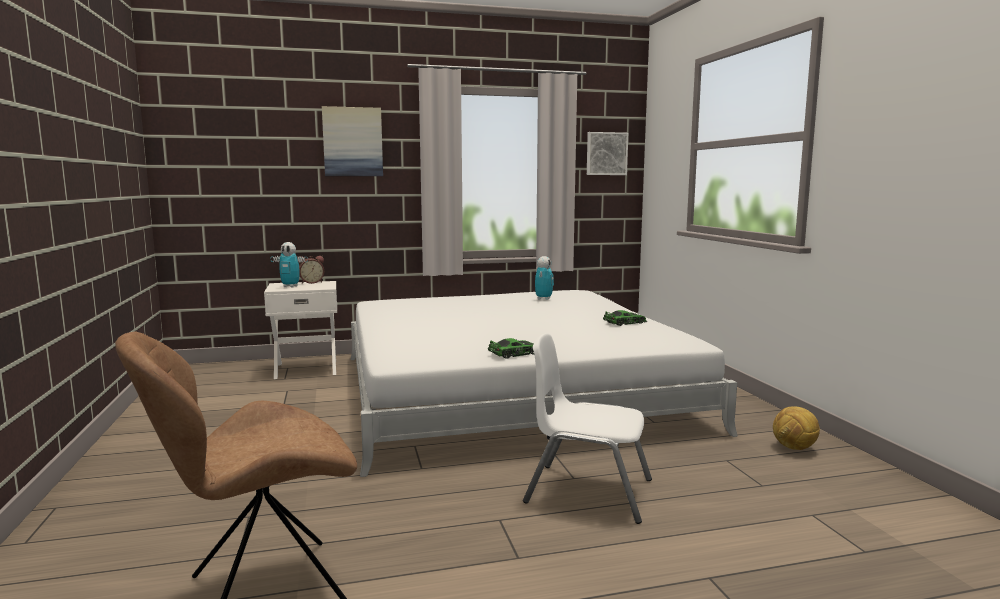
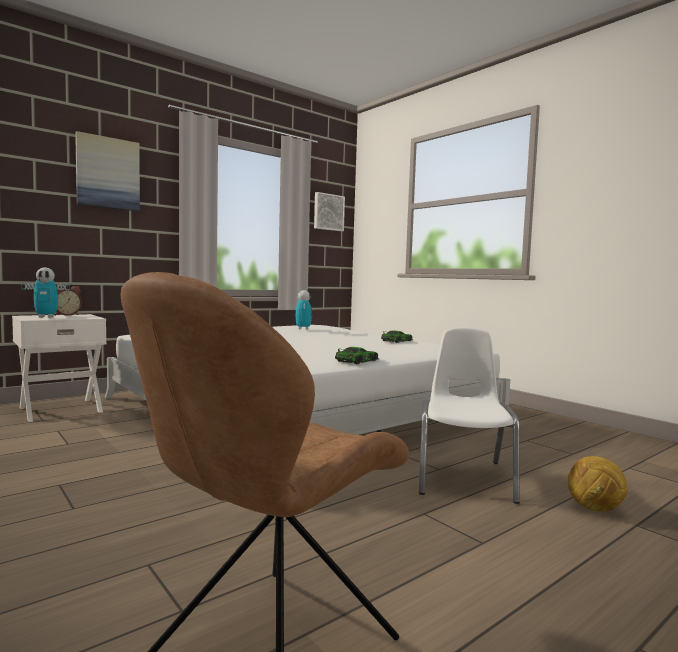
camera: 25 degrees left, 5 degrees down
white chair [523,333,652,524] -> white chair turned 105 degrees clockwise [419,328,520,504]
football [773,406,820,450] -> football moved to [568,456,628,511]

